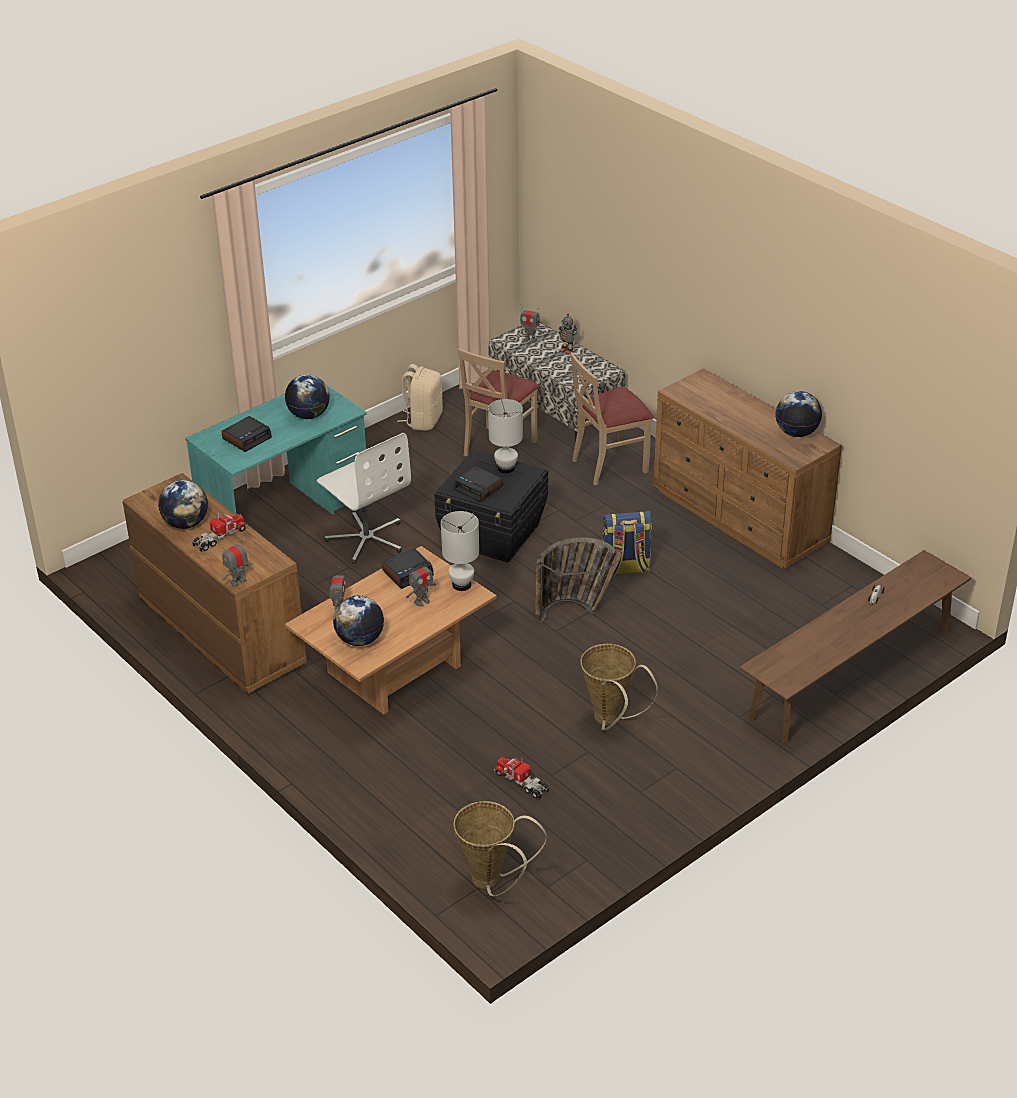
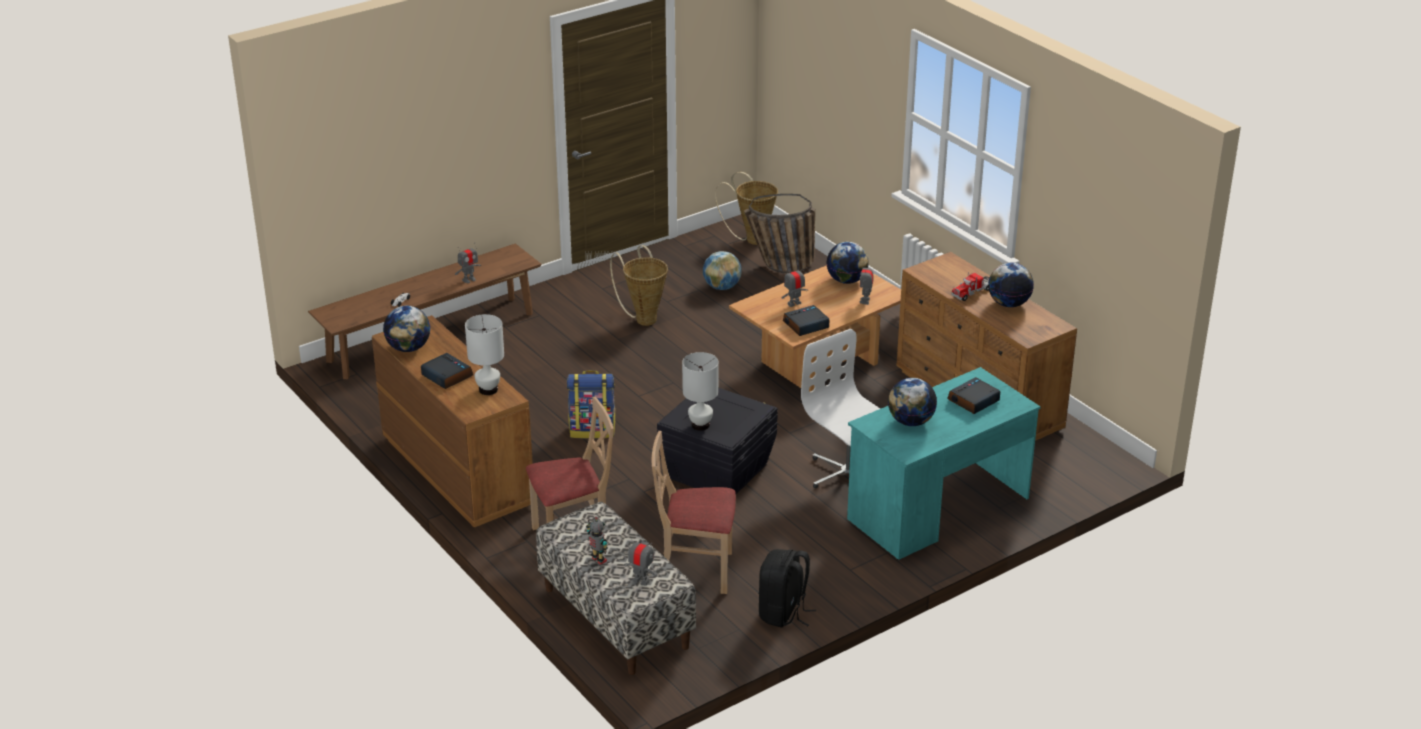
camera: 175 degrees left, 5 degrees down
toy robot [222,536,253,587] -> toy robot moved to [455,242,481,283]
beige backpack [397,364,443,431] -> black backpack [759,549,816,628]
white table lamp [441,511,479,591] -> white table lamp moved to [465,314,504,395]
alarm clock [454,466,503,502] -> alarm clock moved to [421,353,473,389]
beige chair [458,348,539,456] -> beige chair turned 120 degrees counterclockwise [652,431,736,594]
toy truck [494,757,549,800] -> globe [703,251,742,290]
basket [535,538,622,622] -> basket moved to [744,194,815,273]

